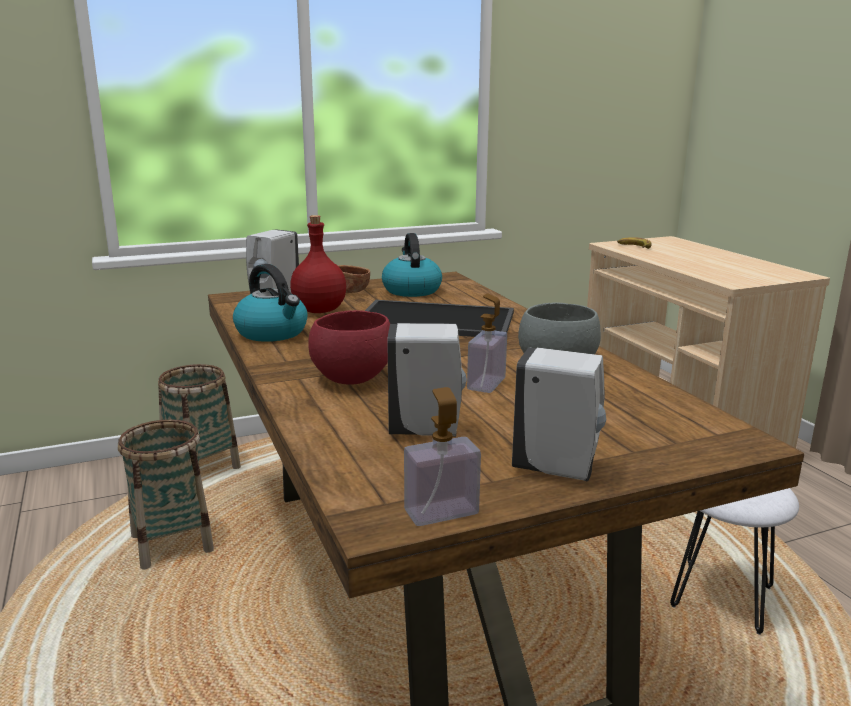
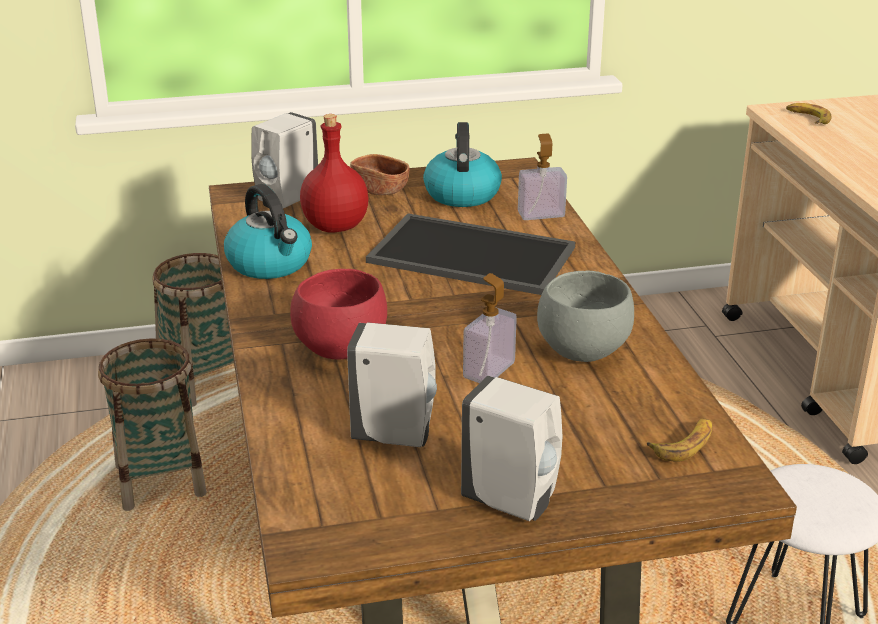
camera: 10 degrees right, 10 degrees up
soap dispenser [404,387,481,526] -> soap dispenser moved to [518,133,567,220]
none -> banana [647,418,712,462]

